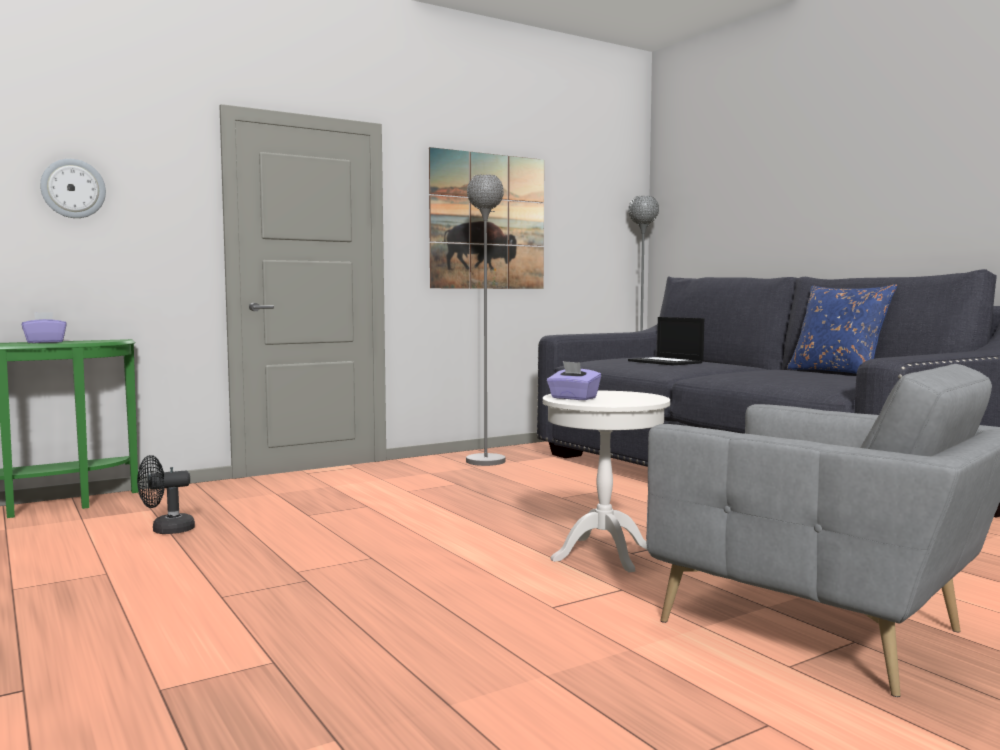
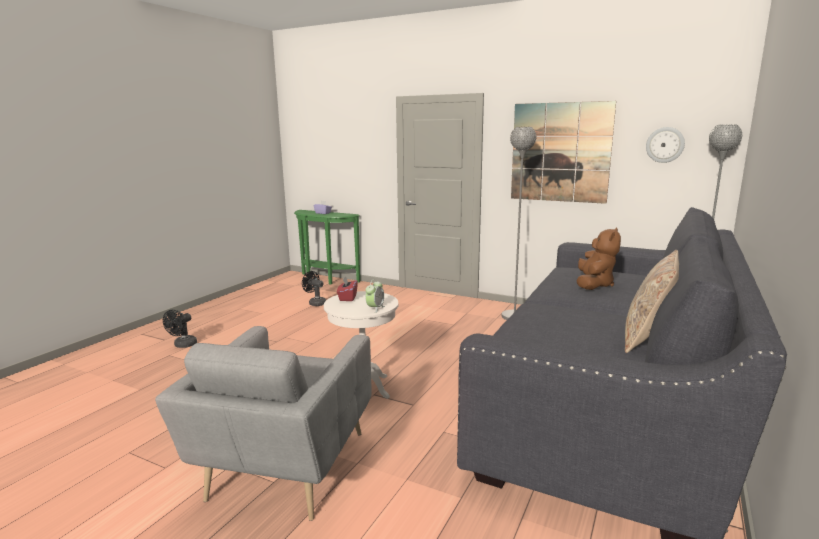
camera: 60 degrees right, 10 degrees up
wall clock [40,159,106,218] -> wall clock moved to [646,127,685,163]
purple tissue box [547,361,601,400] -> red tissue box [337,276,358,301]
laptop [628,317,704,365] -> brown plush toy [577,227,621,290]
blue pillow [787,284,897,374] -> beige pillow [625,250,679,353]
none -> black fan [163,310,197,348]
none -> alarm clock [365,279,385,313]

